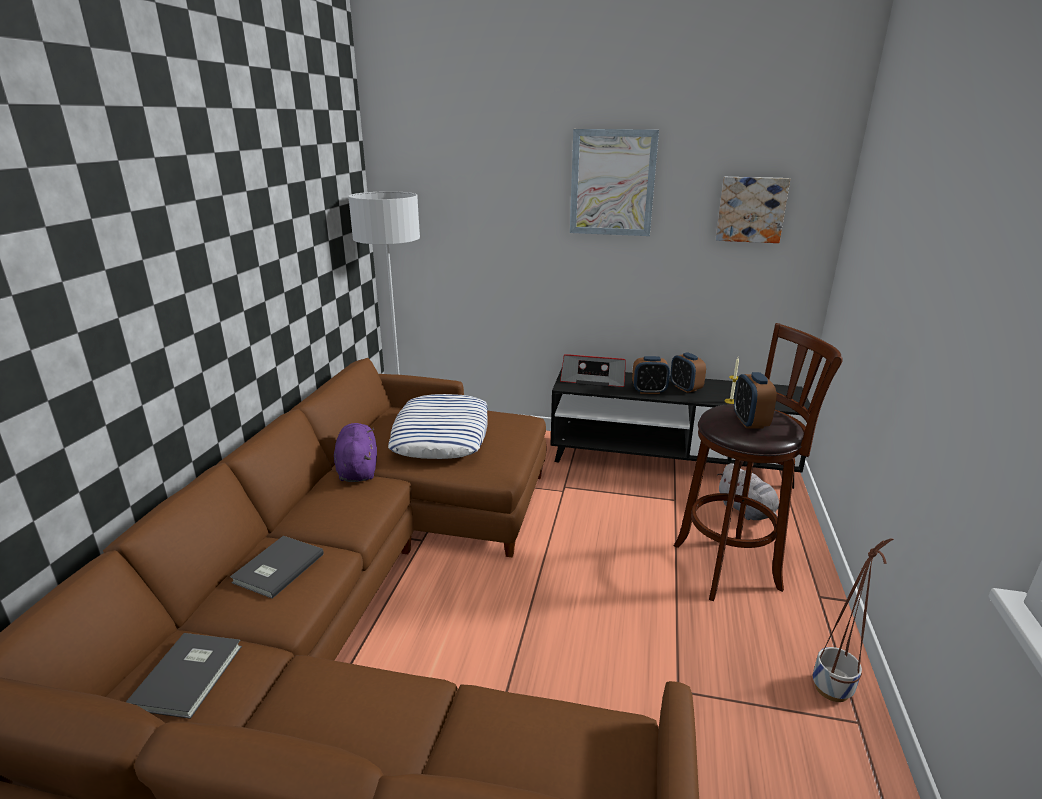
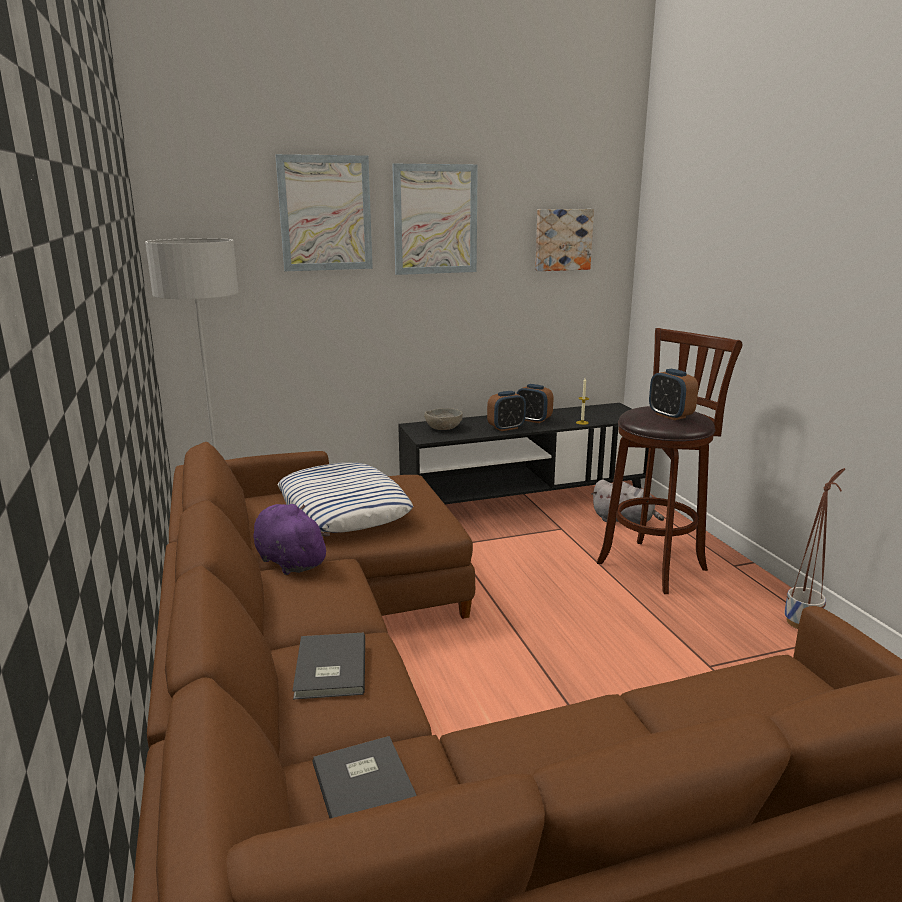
camera: 30 degrees left, 5 degrees down
radio [560,354,626,387] -> grey bowl [424,408,463,430]
none -> picture [275,154,373,271]

